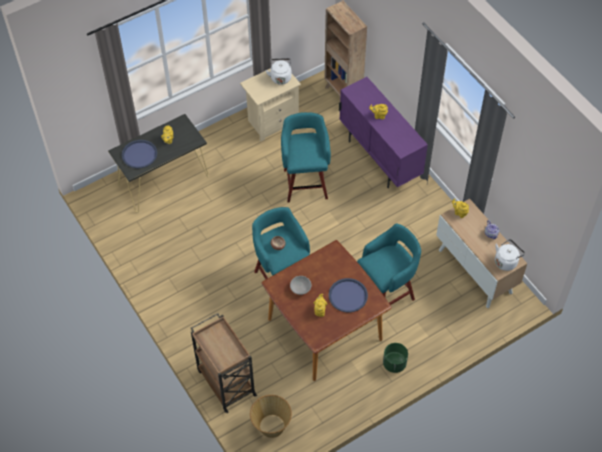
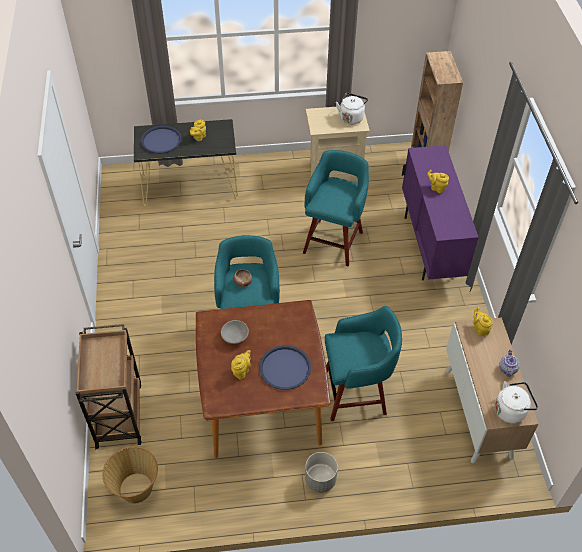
camera: 25 degrees right, 5 degrees down
green planter [383,343,408,373] -> grey planter [305,452,338,493]

